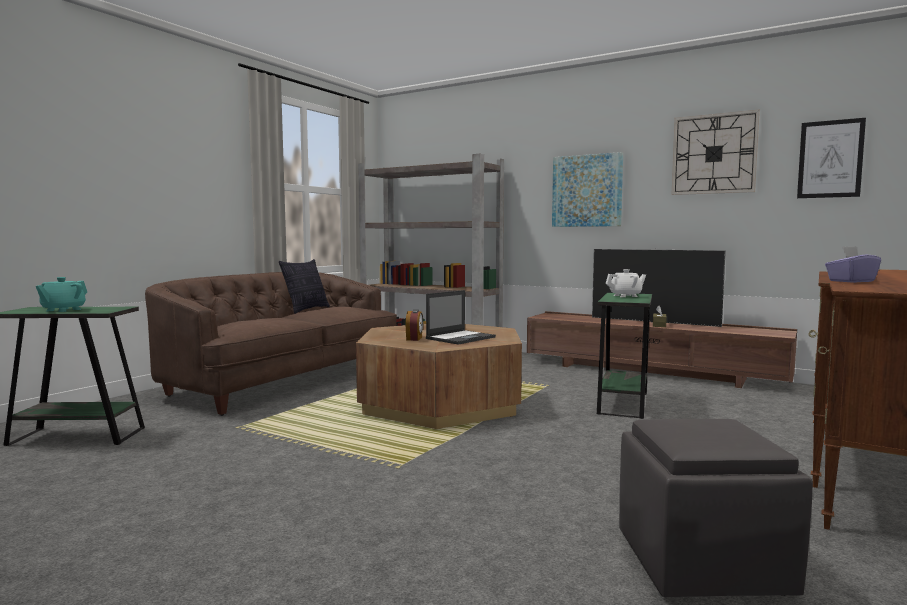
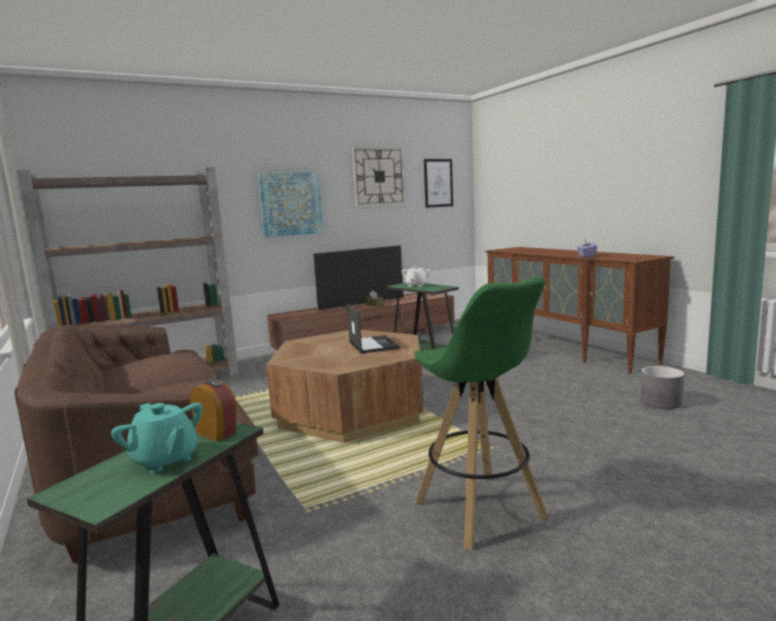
camera: 60 degrees left, 5 degrees up
pillow [279,259,330,314] -> none
alarm clock [405,310,423,341] -> alarm clock moved to [190,379,237,442]
grey ottoman [619,419,813,597] -> grey planter [641,366,684,409]
none -> green stool [414,276,548,551]

